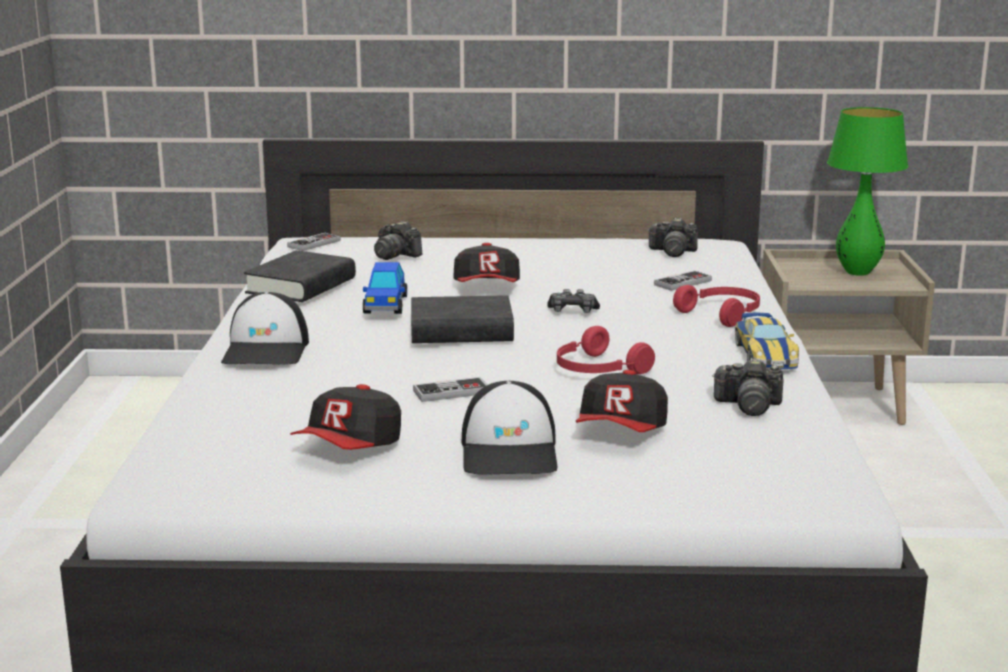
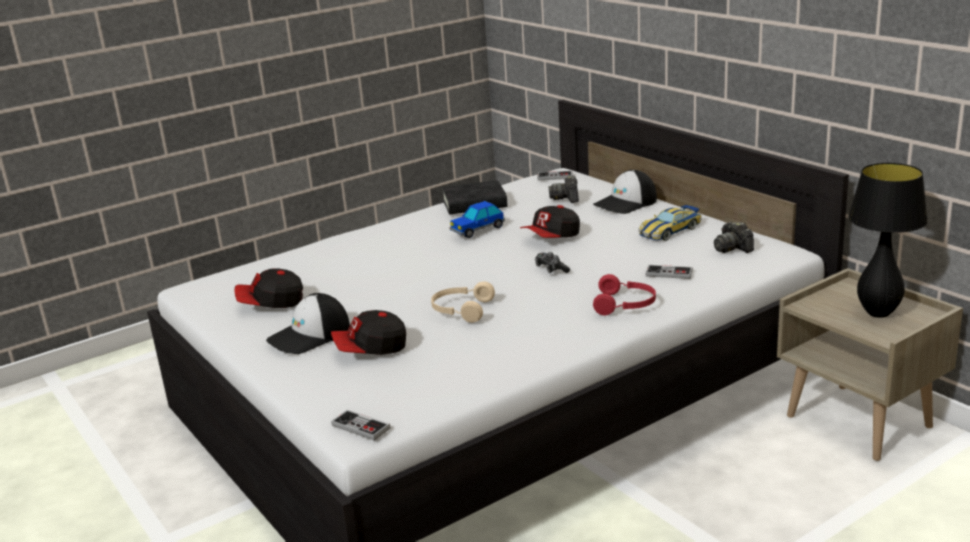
camera: 55 degrees right, 5 degrees up
cap [221,292,309,365] -> cap moved to [593,170,657,214]
black book [411,295,514,343] -> none
game controller [413,377,487,402] -> game controller moved to [331,410,391,441]
red headphones [557,326,655,374] -> beige headphones [431,281,495,323]
camera [712,358,783,416] -> none
toy car [735,312,799,369] -> toy car moved to [638,205,702,241]
green table lamp [827,107,908,276] -> black table lamp [848,163,928,318]

